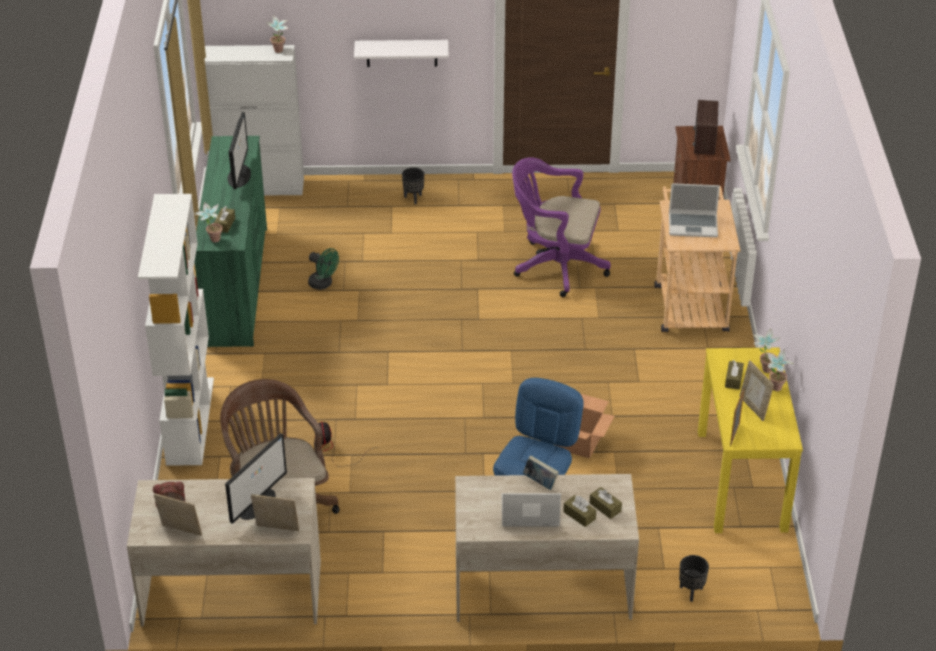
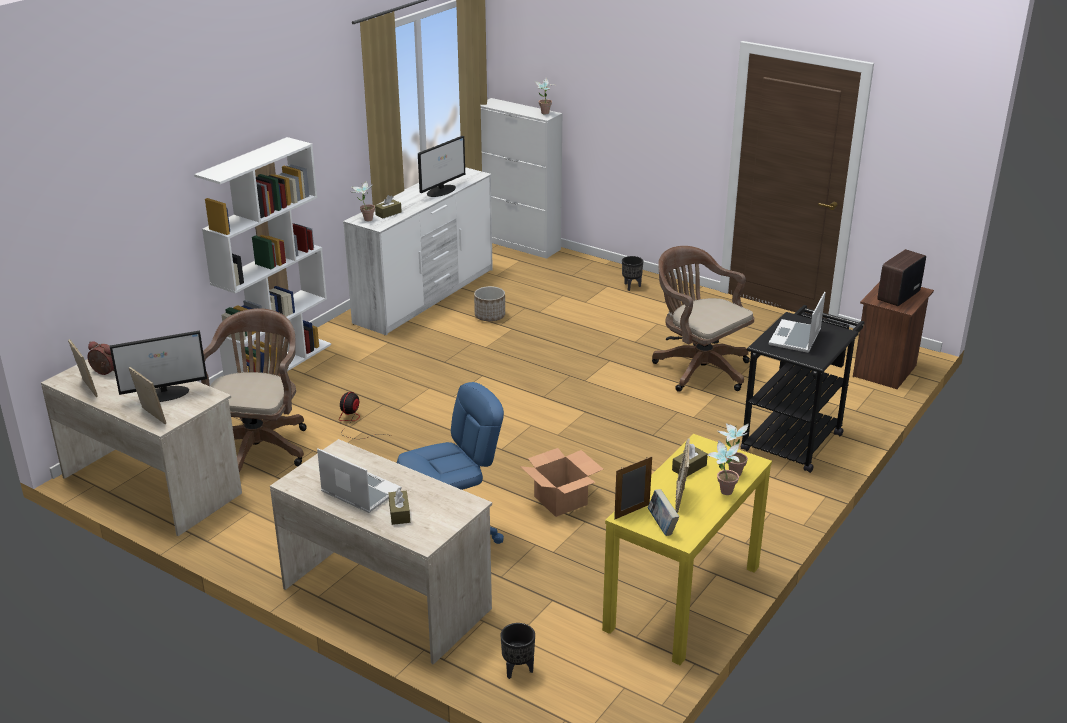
camera: 35 degrees right, 10 degrees down
green dresser [194,136,267,347] -> white dresser [343,167,493,336]
green fan [308,248,339,290] -> planter [474,286,505,321]
white shelf [354,40,449,67] -> none
purple office chair [512,157,611,297] -> brown office chair [652,246,754,392]
book [523,455,559,490] -> book moved to [648,489,679,536]
brown tissue box [589,487,622,519] -> none
beige cart [654,186,741,332] -> black cart [741,305,865,473]
laptop [669,183,720,237] -> laptop turned 75 degrees clockwise [769,292,826,353]

